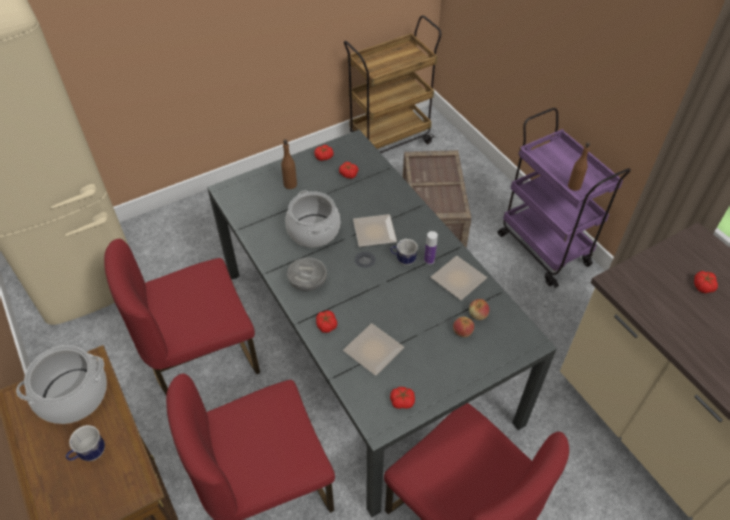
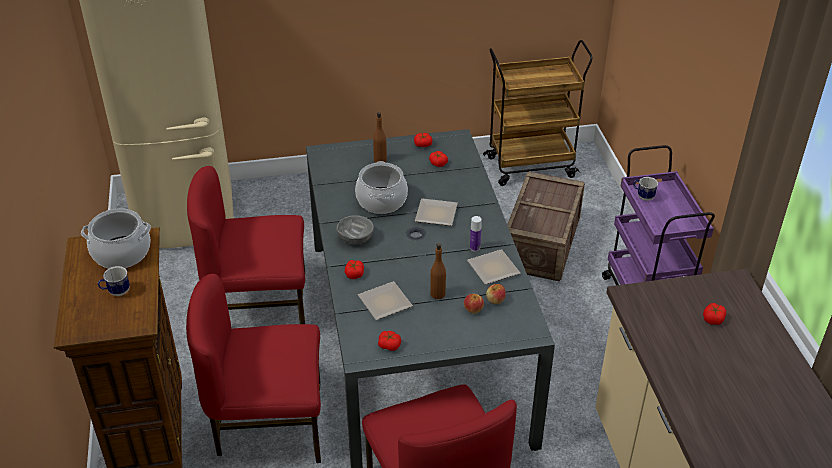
camera: 20 degrees right, 10 degrees down
mug [390,239,418,265] -> mug moved to [633,177,658,201]
brown bottle [568,142,590,191] -> brown bottle moved to [430,243,446,299]

